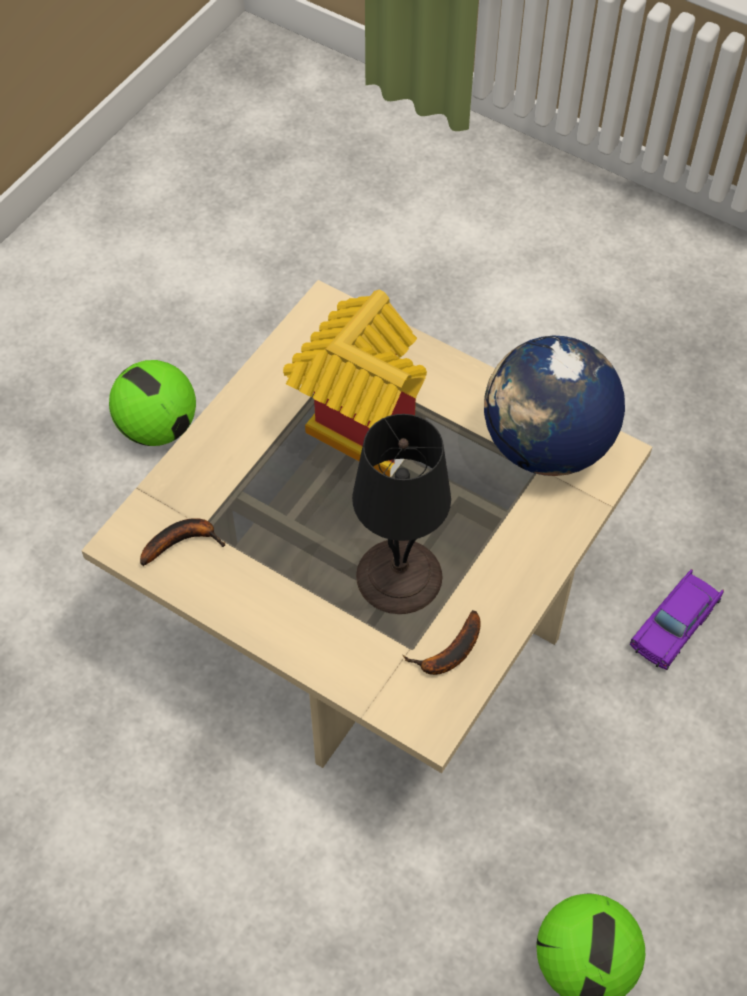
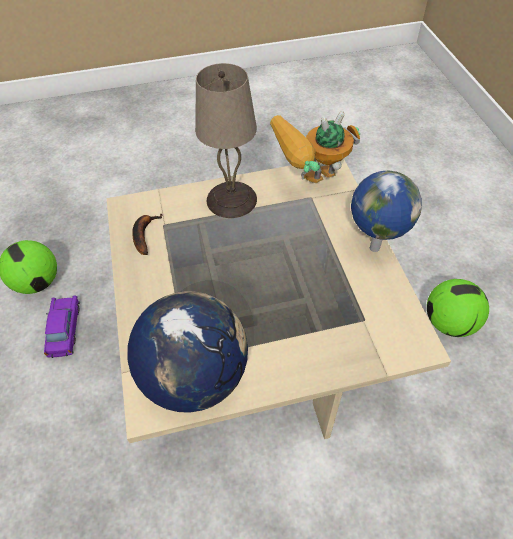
camera: 135 degrees right, 5 degrees down
banana [140,518,226,566] -> toy robot [270,111,360,183]
toy house [283,290,427,477] -> none
black table lamp [352,414,451,614] -> none
purple toy car [630,569,724,670] -> purple toy car moved to [44,296,80,358]
none -> beige table lamp [195,63,257,218]
none -> globe [351,171,422,252]

